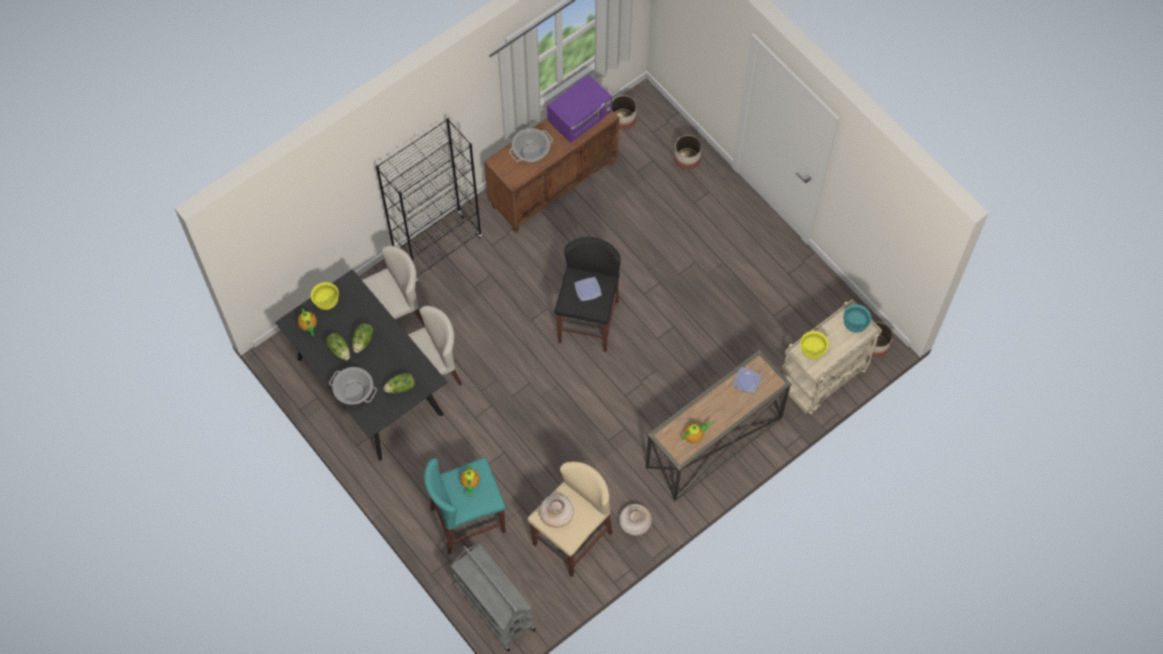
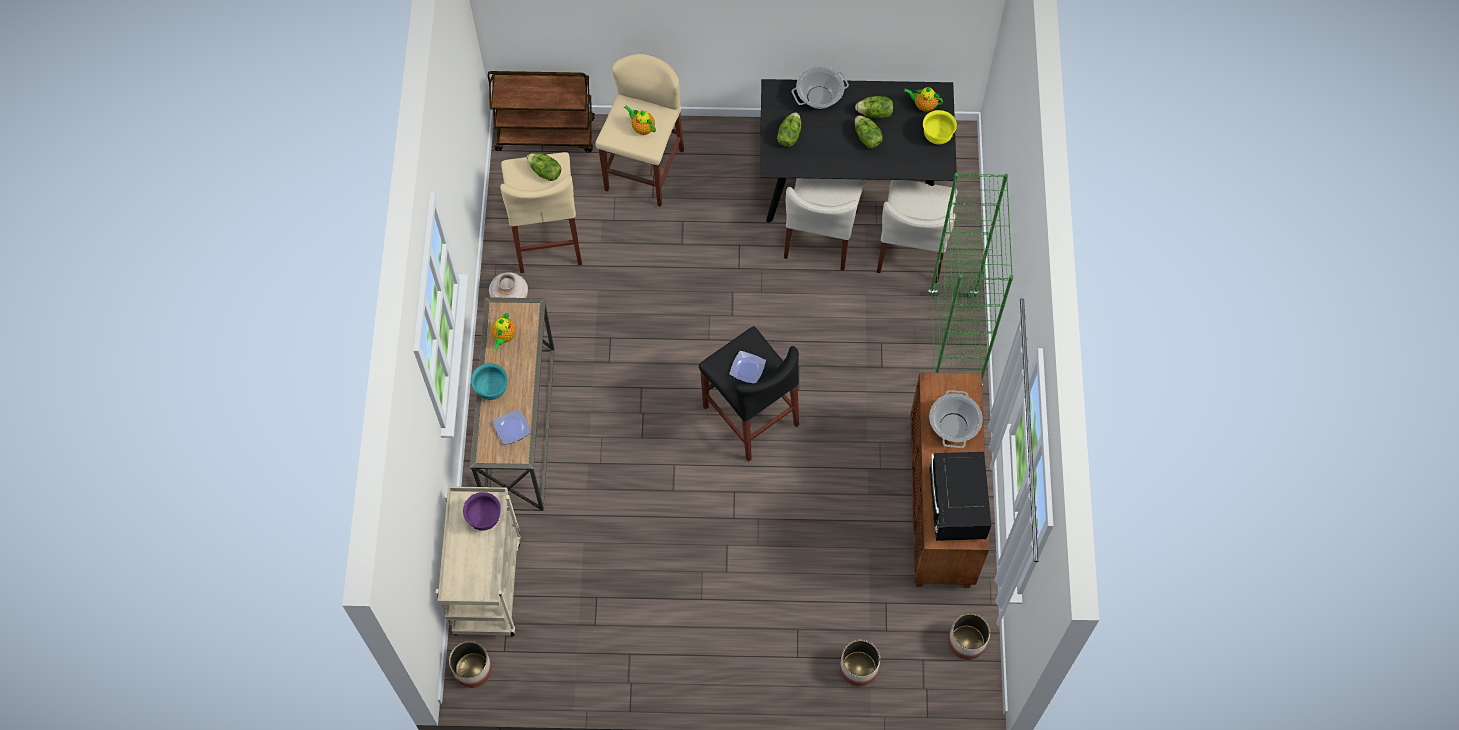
camera: 130 degrees right, 0 degrees up
black bookcase [376,118,482,283] -> green bookcase [928,173,1013,386]
turquoise stool [424,457,506,555] -> beige stool [595,54,684,207]
grey cart [451,544,536,652] -> brown cart [488,71,595,153]
beige vase [539,495,574,528] -> lettuce [527,153,561,181]
purple microwave [547,74,612,143] -> black microwave [929,452,991,541]
yellow bowl [800,331,829,359] -> purple bowl [463,492,501,531]
turquoise bowl [843,304,871,333] -> turquoise bowl moved to [471,363,508,400]

